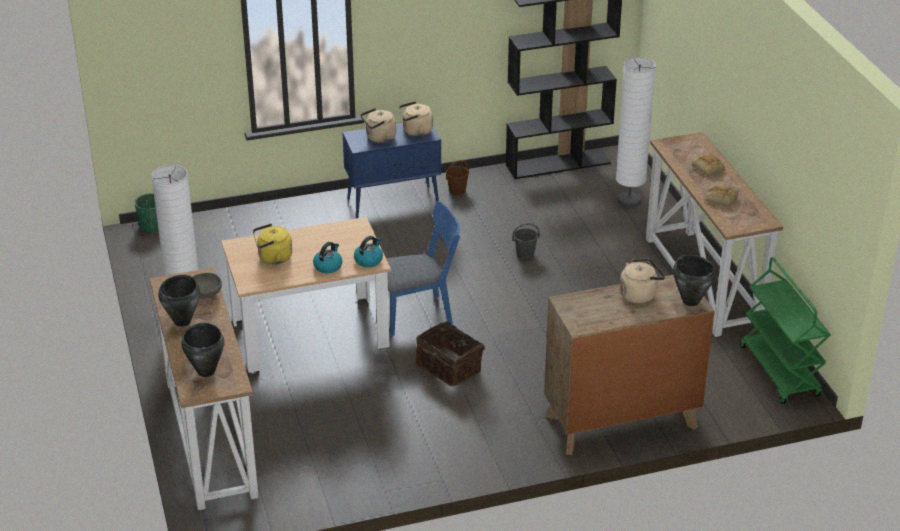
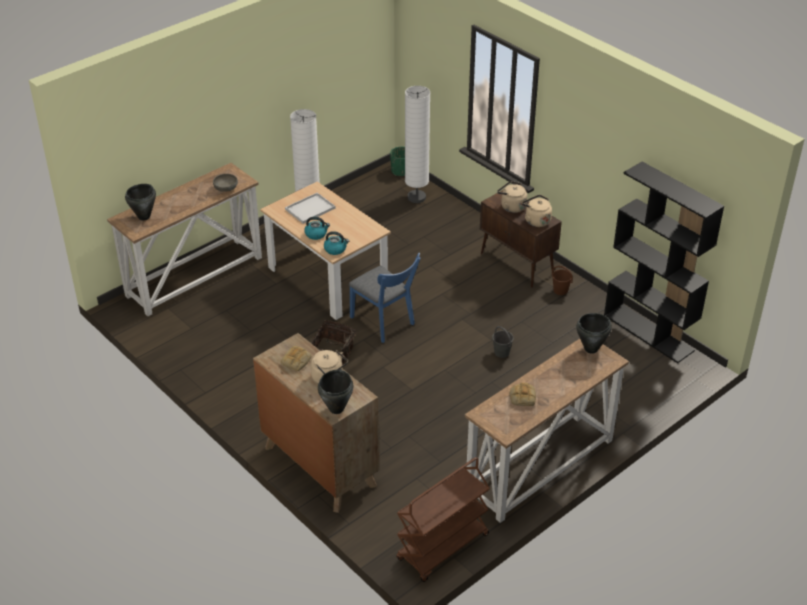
camera: 65 degrees right, 5 degrees up
black cooking pot [158,274,200,327] -> black cooking pot moved to [576,313,612,354]
yellow kettle [253,224,292,264] -> white tray [285,193,335,224]
blue cabinet [342,123,441,218] -> brown cabinet [480,190,562,288]
white floor lamp [616,57,656,207] -> white floor lamp moved to [405,86,430,203]
bread [692,155,725,176] -> bread moved to [281,346,311,371]
green cart [740,257,831,404] -> brown cart [396,457,490,582]

